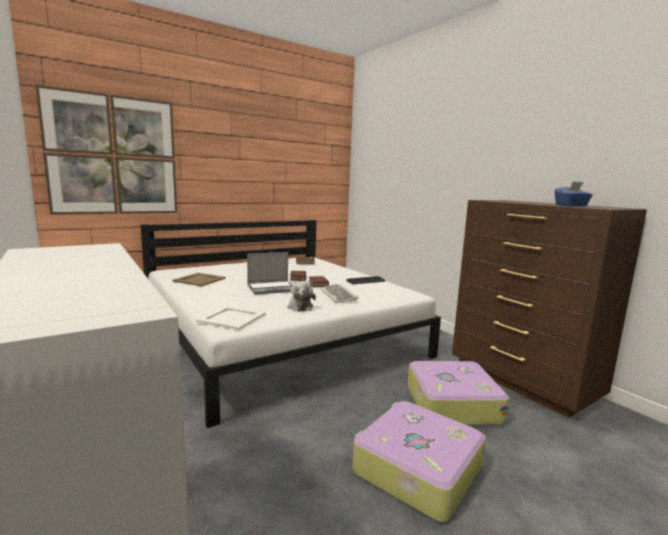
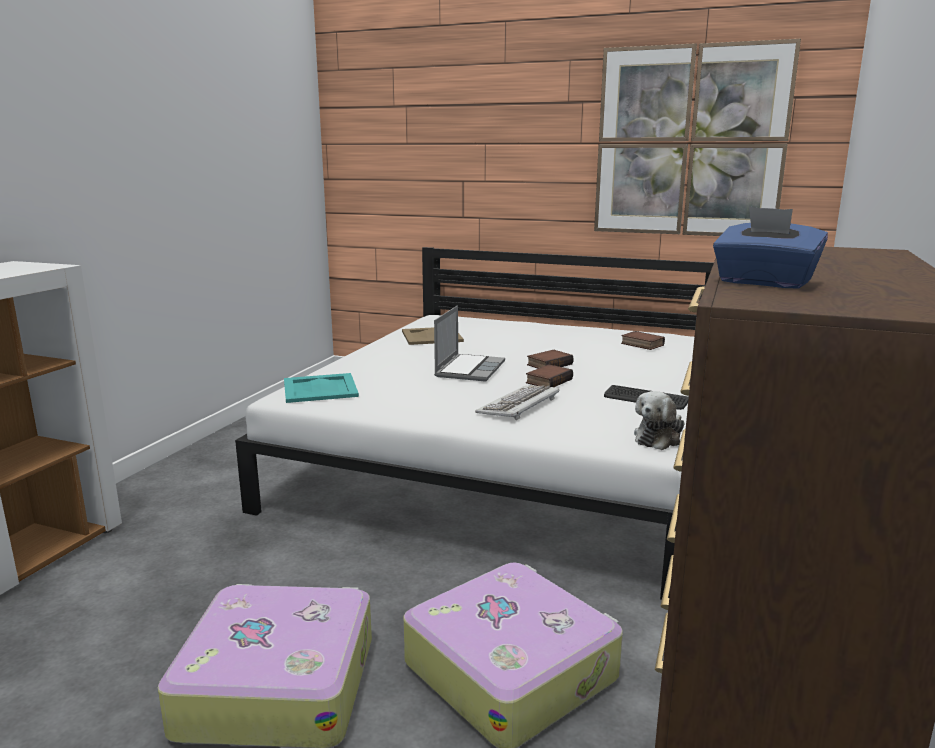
camera: 55 degrees right, 5 degrees up
picture [35,84,177,215] -> picture moved to [594,39,801,236]
white tray [196,306,266,330] -> turquoise tray [284,373,359,403]
laptop [247,252,293,295] -> laptop turned 105 degrees counterclockwise [434,305,505,382]
plush toy [287,282,316,312] -> plush toy moved to [634,391,684,450]

